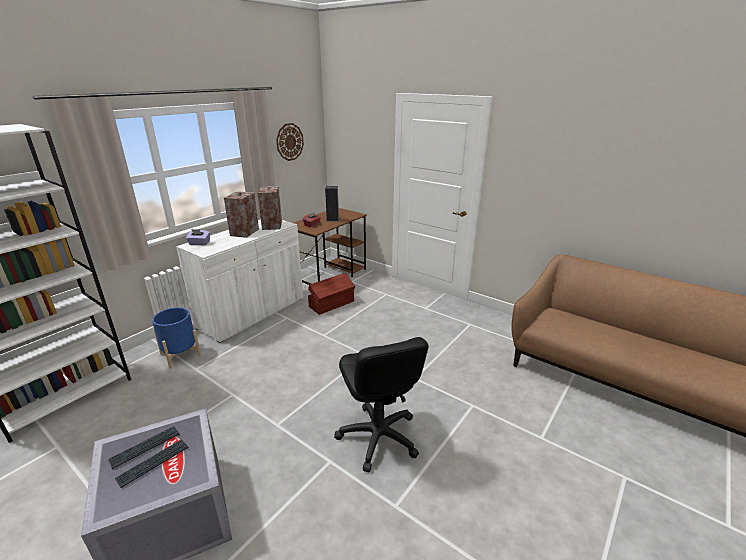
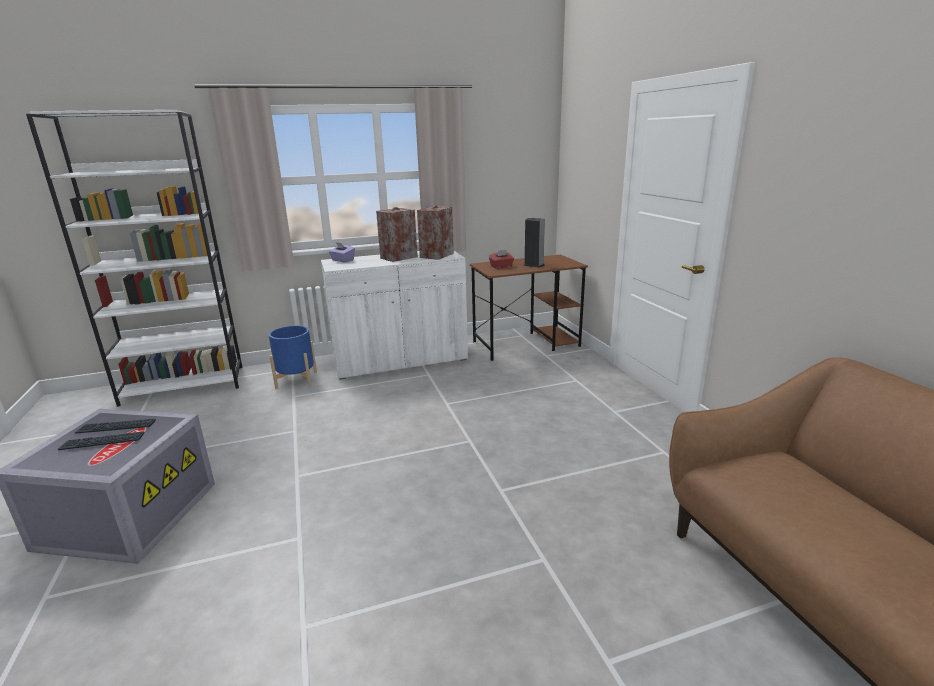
camera: 35 degrees right, 5 degrees down
wall clock [276,123,304,161] -> none
brown storage box [308,273,355,315] -> none
black office chair [334,337,429,472] -> none

